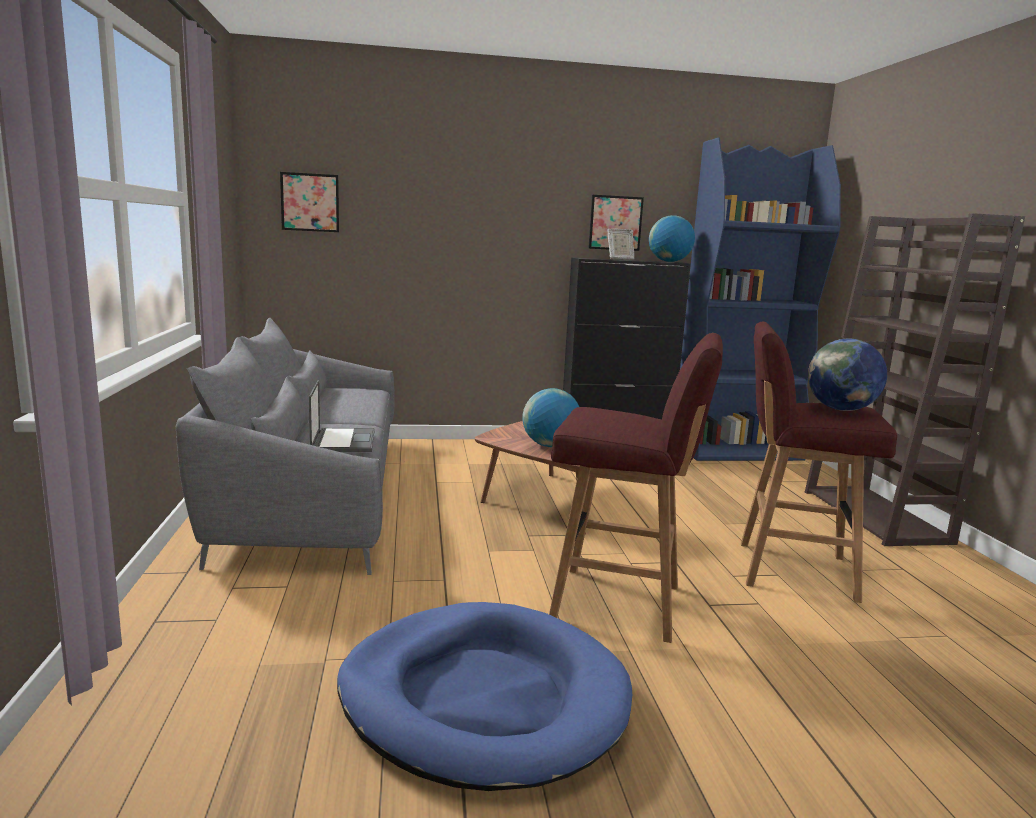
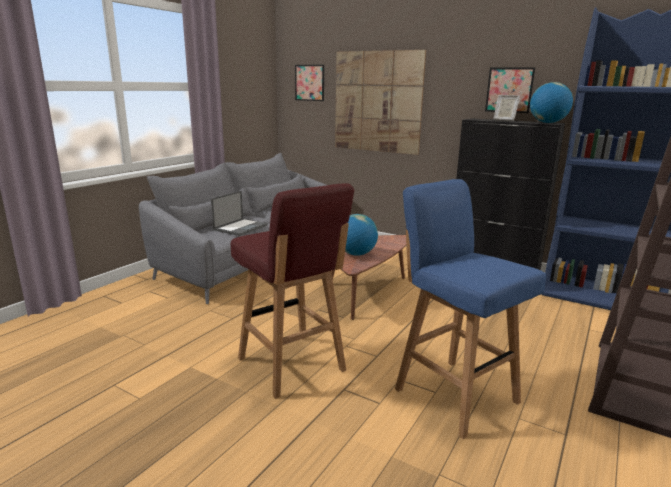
camera: 40 degrees right, 5 degrees up
blue dog bed [337,602,632,791] -> none
red stool [741,322,897,603] -> blue stool [395,179,546,439]
globe [808,339,887,411] -> none
none -> picture [335,50,426,155]

